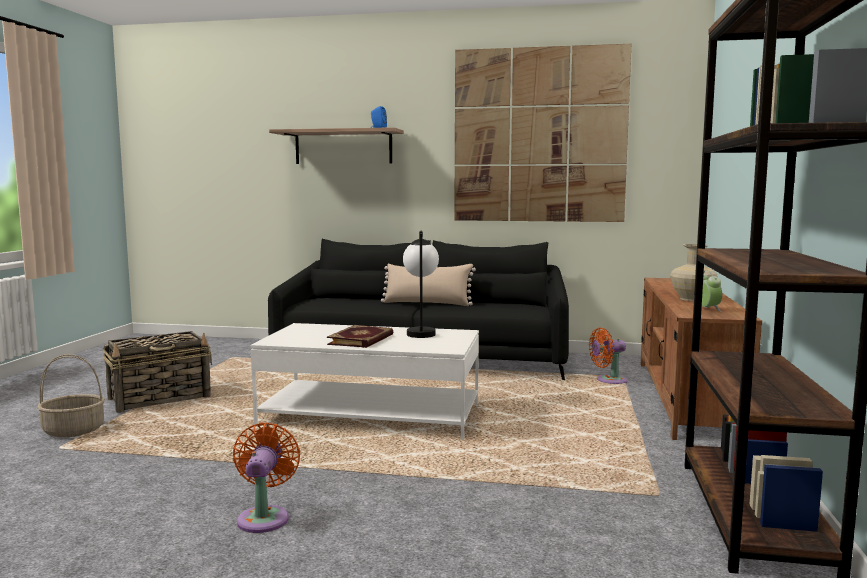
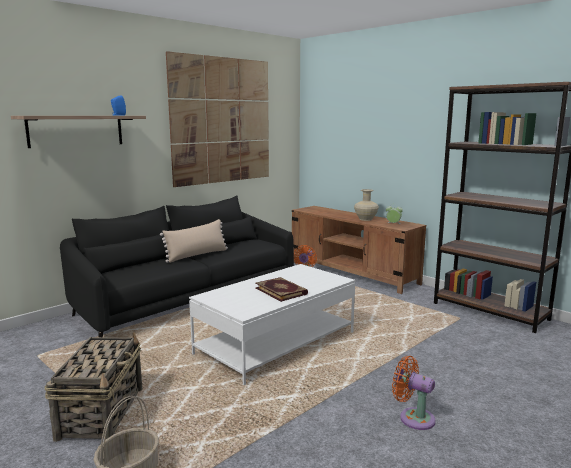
camera: 55 degrees left, 5 degrees up
table lamp [403,231,439,338] -> none

